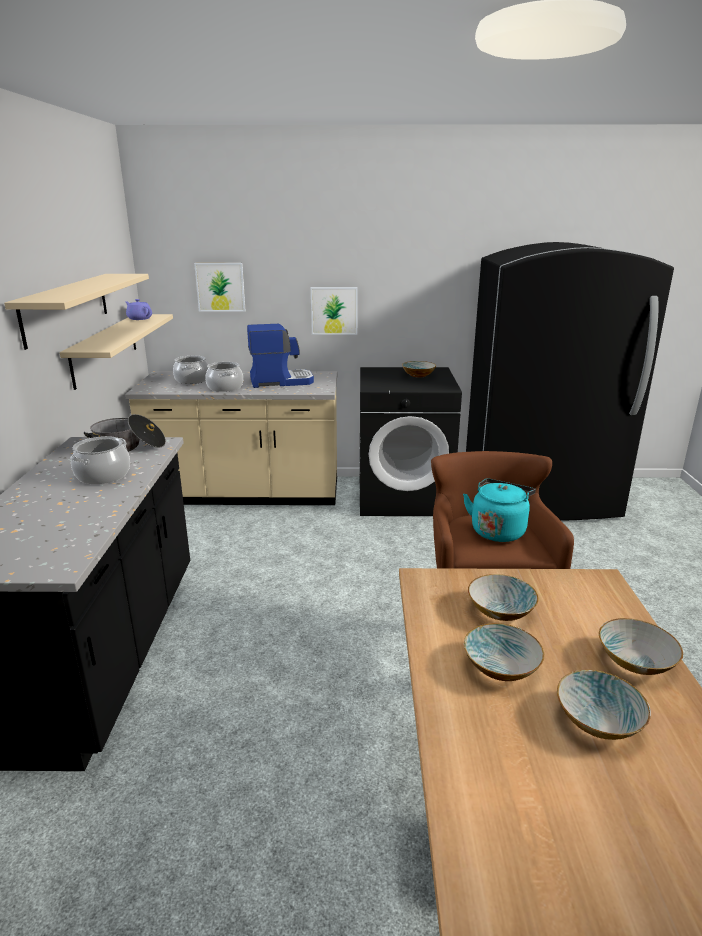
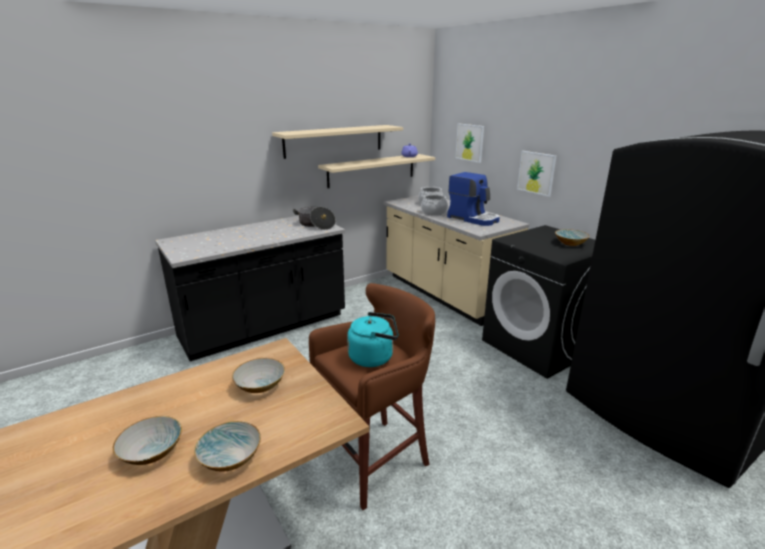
camera: 55 degrees right, 0 degrees up
cooking pot [70,436,130,484] -> none
bowl [464,623,544,681] -> none

